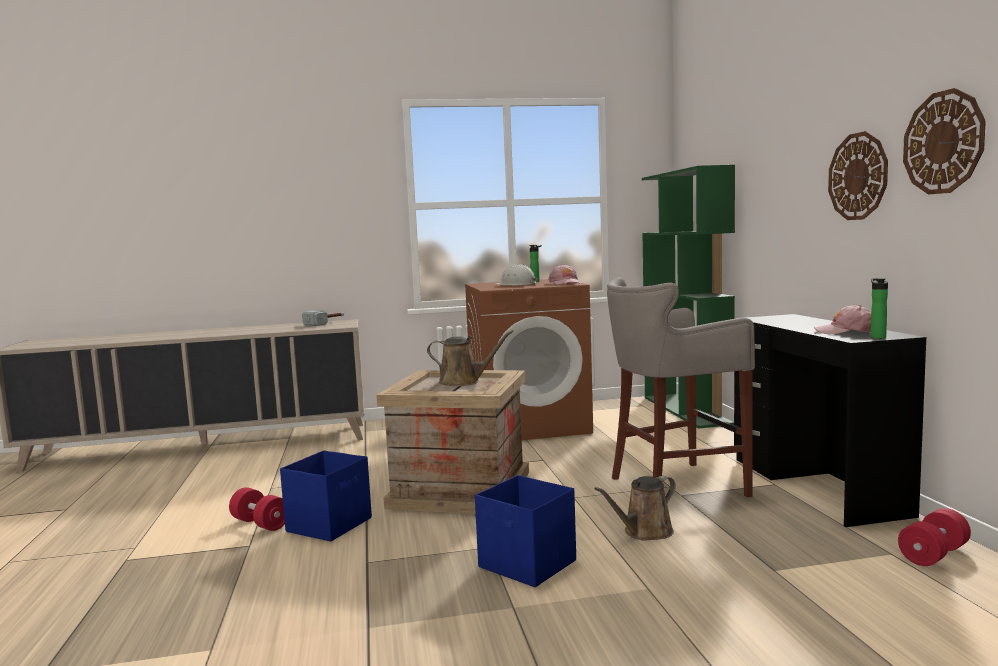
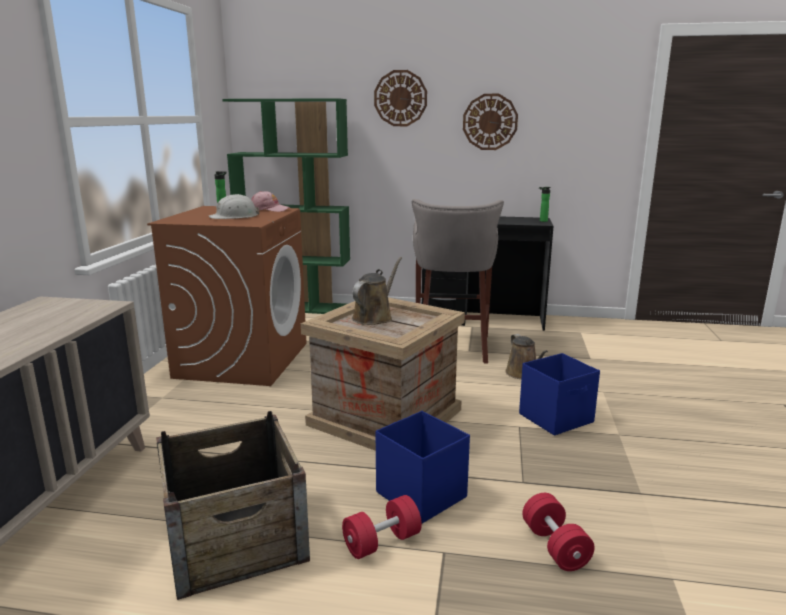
camera: 70 degrees left, 10 degrees up
hammer [302,310,344,326] -> none
pink cap [814,305,871,335] -> none
red dumbbell [898,508,971,566] -> red dumbbell moved to [522,493,595,571]
wall clock [903,88,986,195] -> wall clock moved to [374,70,427,126]
none -> crate [156,411,310,600]

